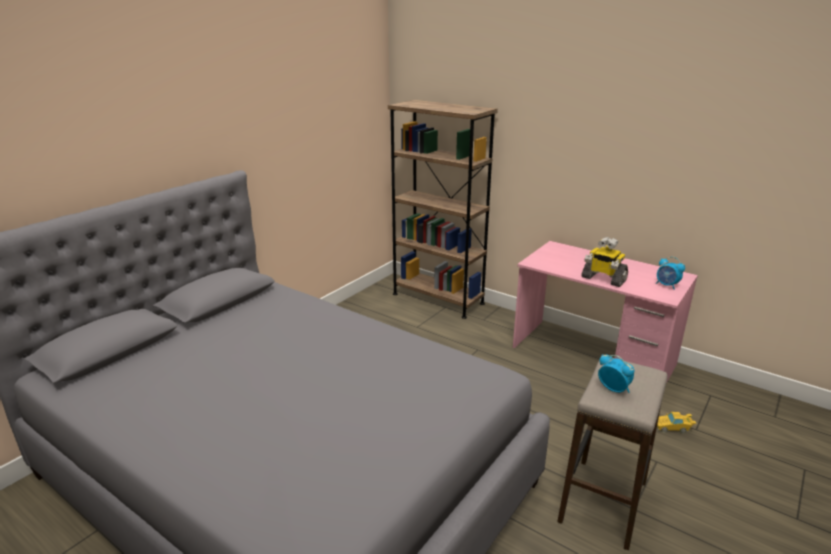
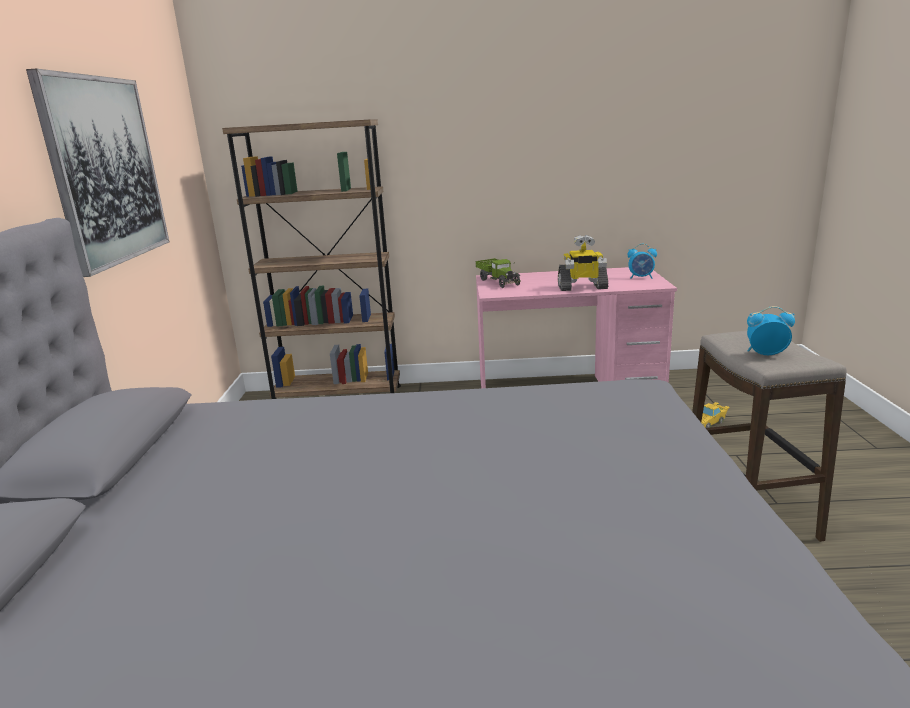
camera: 35 degrees left, 5 degrees down
none -> picture [26,69,170,277]
none -> toy truck [476,258,521,288]

